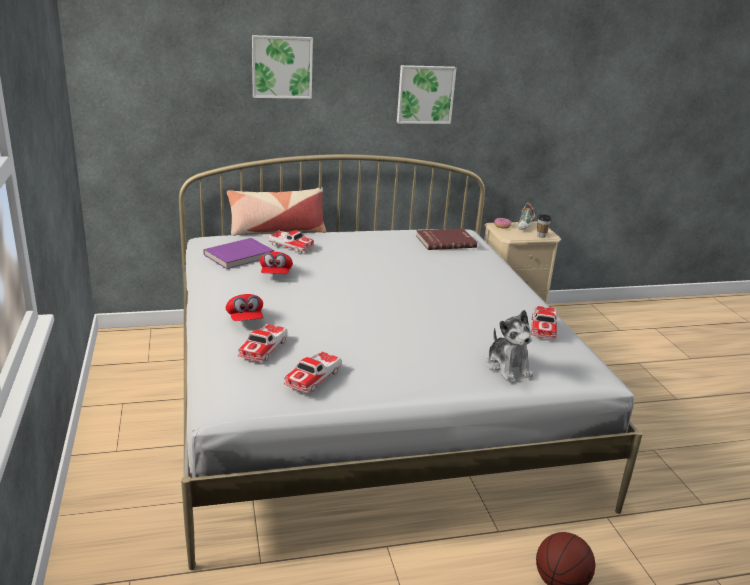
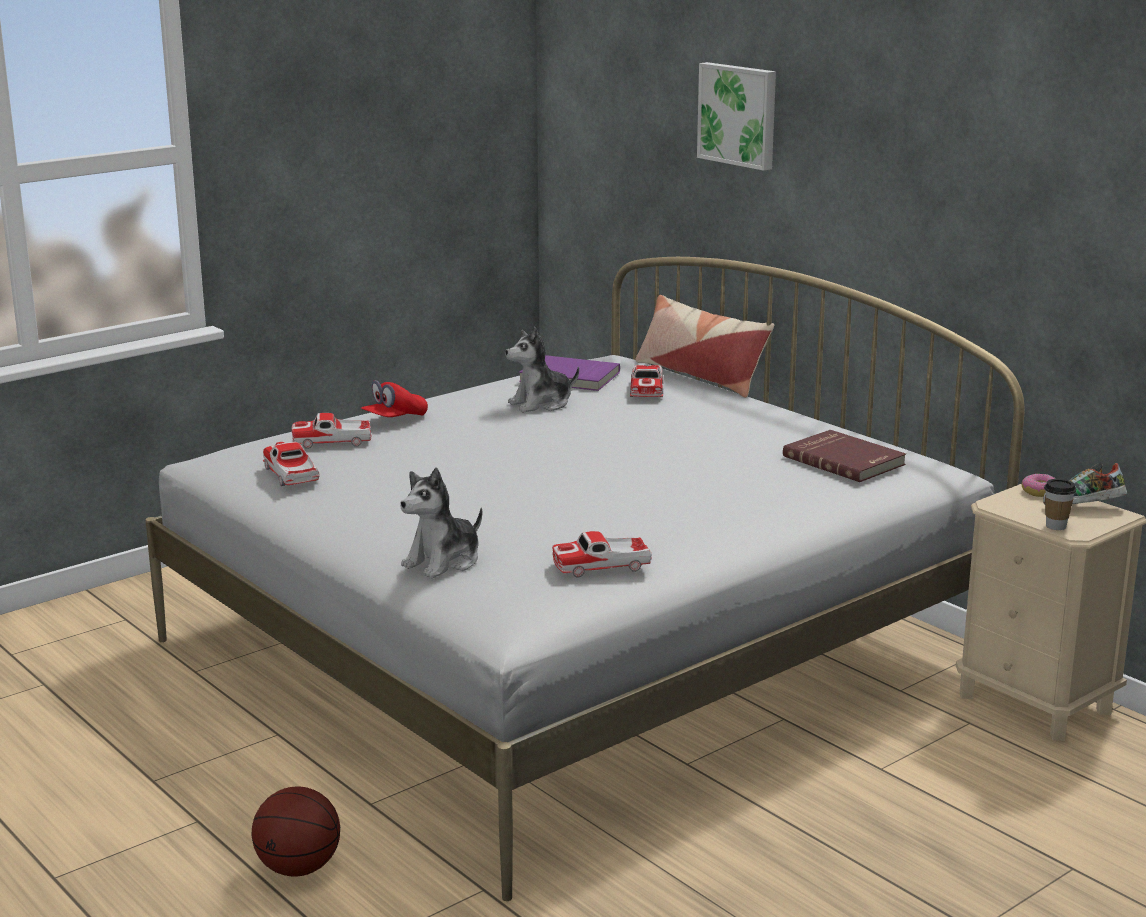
camera: 65 degrees right, 5 degrees down
red cap [260,252,293,274] -> plush toy [505,327,579,413]
toy car [284,352,341,393] -> toy car turned 60 degrees clockwise [262,442,320,486]
picture [397,65,456,124] -> none

